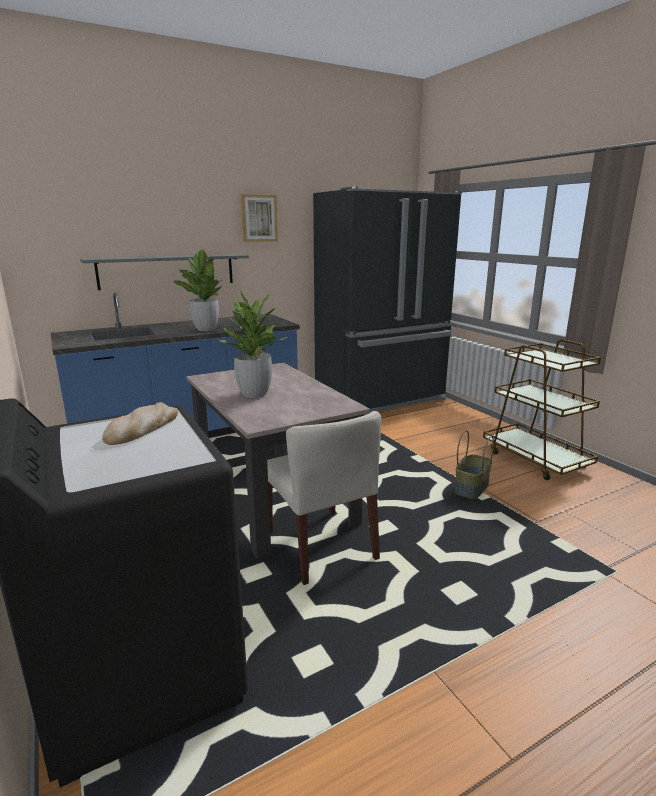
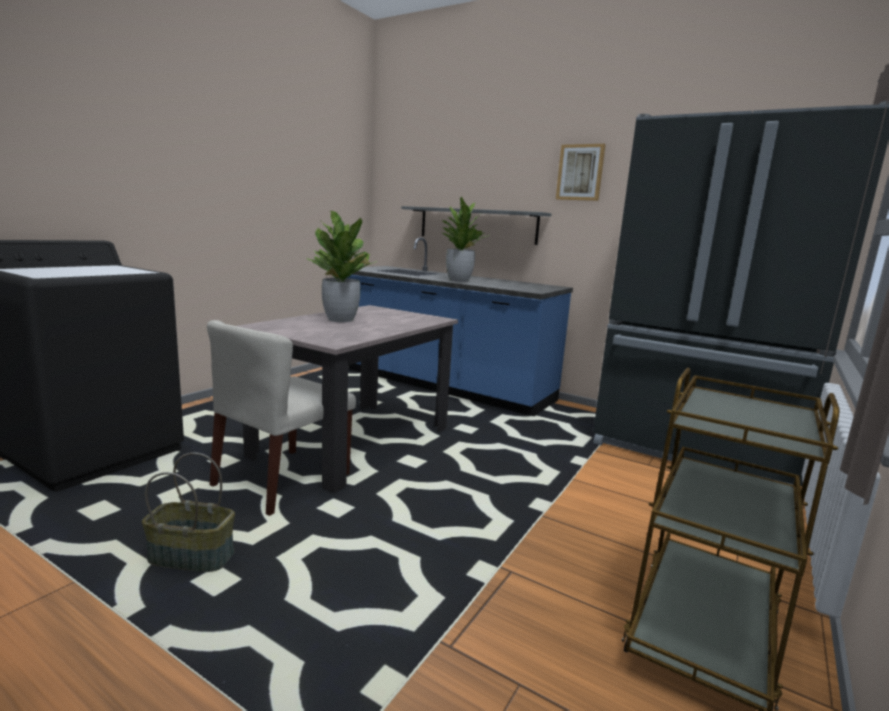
camera: 60 degrees right, 5 degrees down
bread [102,402,178,445] -> none
basket [455,430,494,499] -> basket moved to [142,452,235,572]

